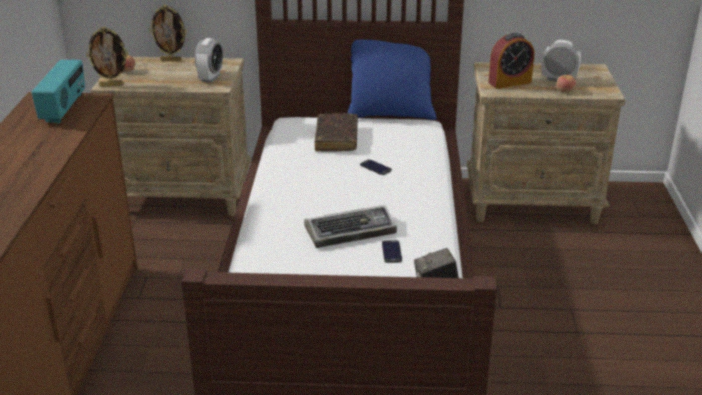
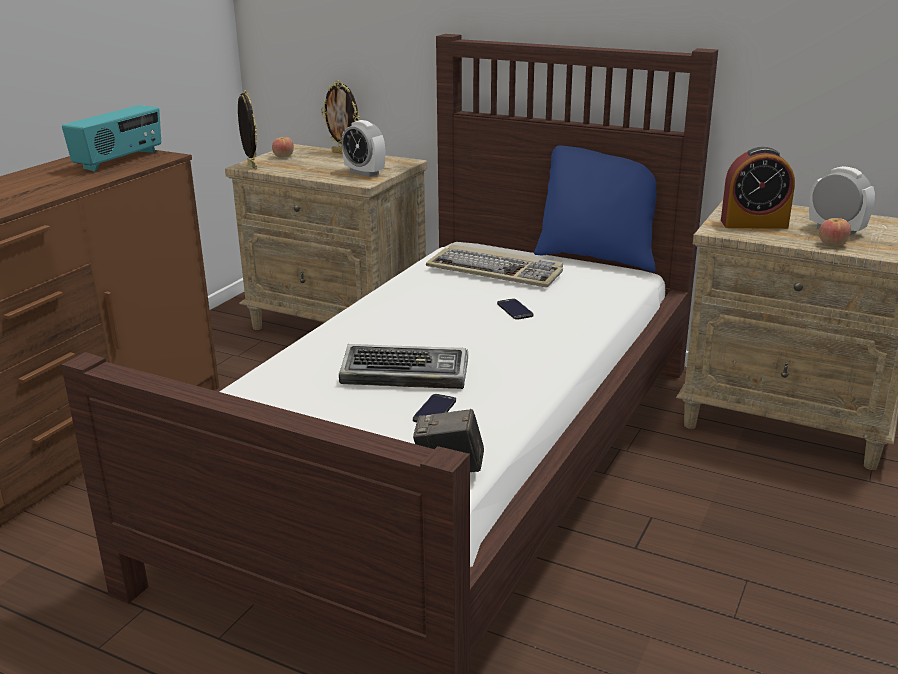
camera: 25 degrees right, 5 degrees down
picture frame [86,27,128,87] -> picture frame turned 135 degrees counterclockwise [238,90,257,170]
alarm clock [195,38,223,83] -> alarm clock turned 90 degrees clockwise [342,120,385,177]
brown book [314,113,358,151] -> keyboard [426,244,563,287]

